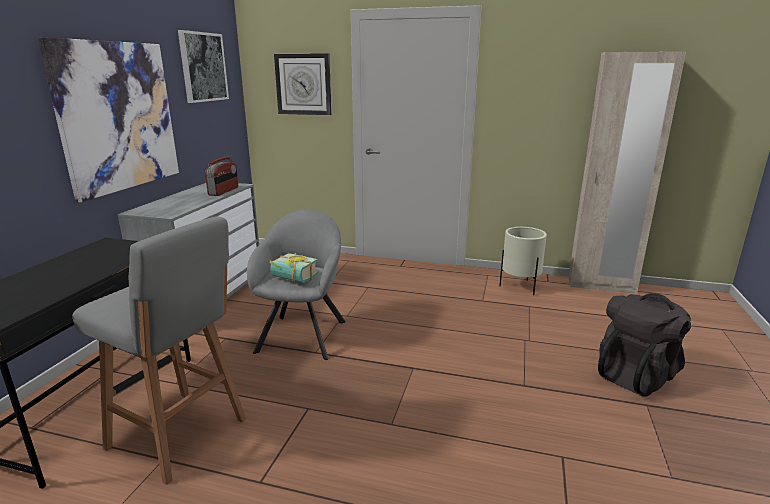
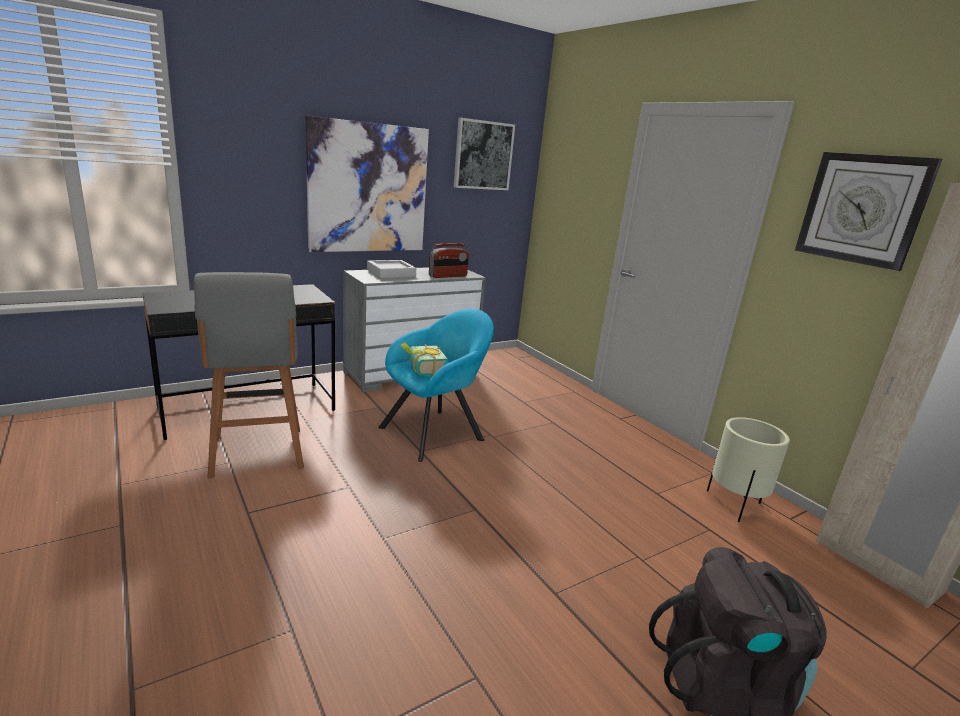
camera: 40 degrees right, 0 degrees up
grey armchair [247,210,346,360] -> turquoise armchair [378,308,494,462]
wall clock [274,53,332,115] -> wall clock moved to [795,152,942,271]
none -> grey tray [367,260,416,278]

